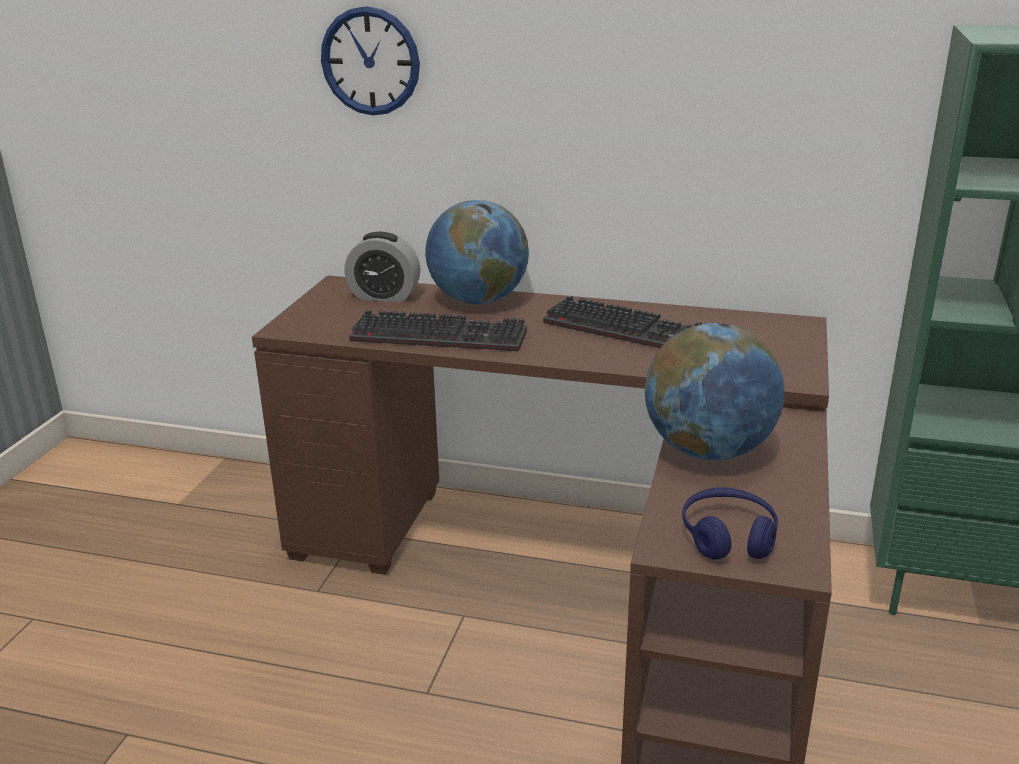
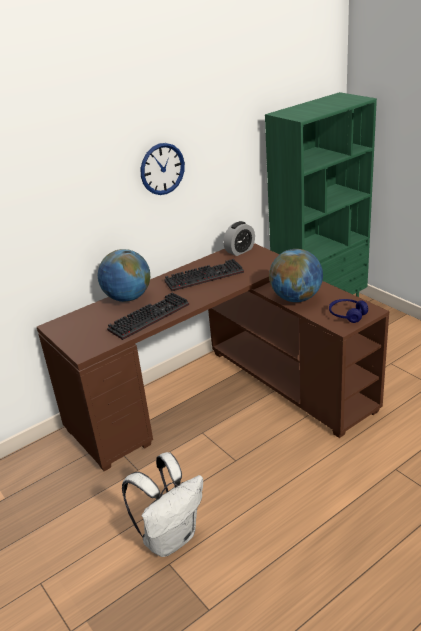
camera: 50 degrees left, 5 degrees up
wall clock [321,6,420,115] -> wall clock moved to [141,143,185,195]
alarm clock [344,232,420,302] -> alarm clock moved to [223,221,255,256]
none -> white backpack [122,452,203,557]

